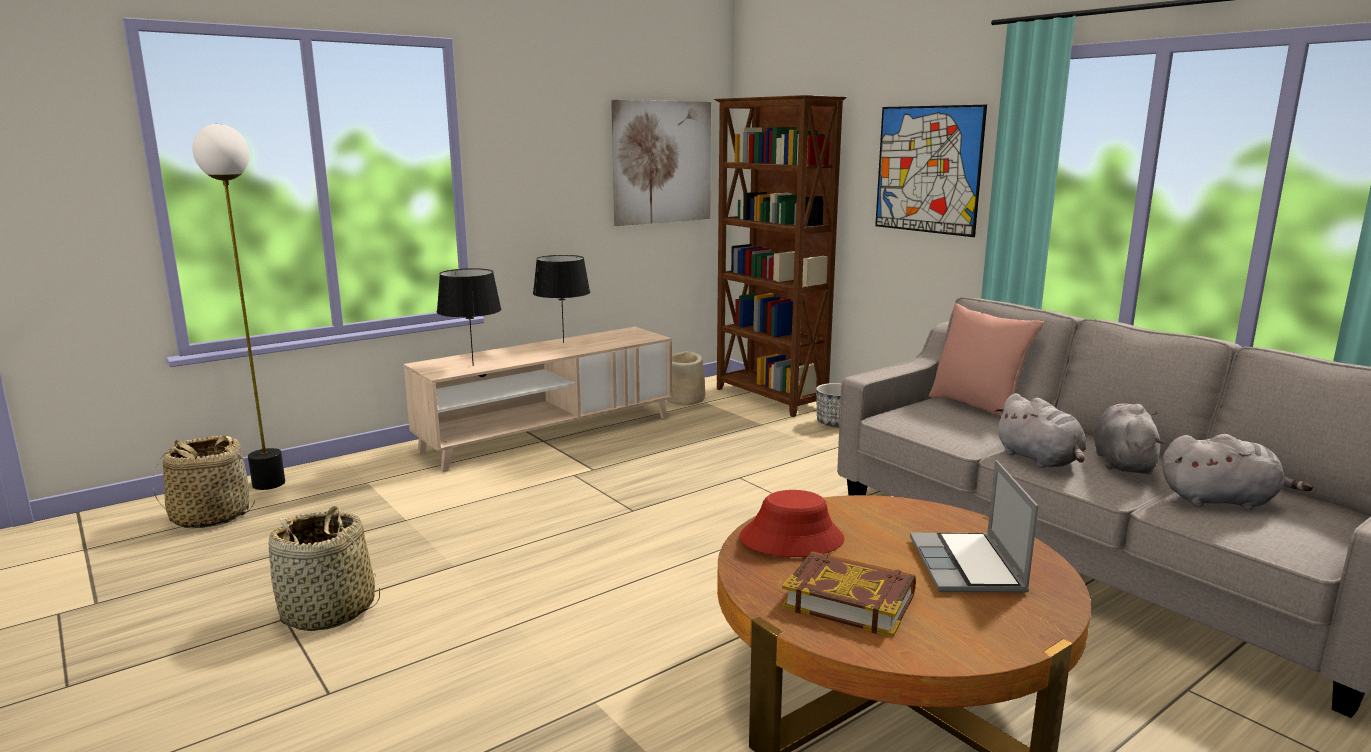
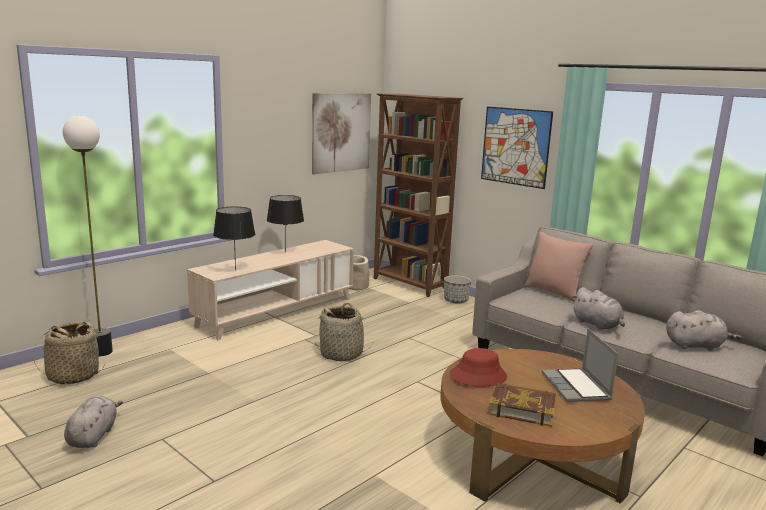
camera: 10 degrees left, 0 degrees up
basket [269,506,380,631] -> basket moved to [315,303,373,361]
grey plush toy [1094,403,1165,474] -> grey plush toy moved to [64,396,123,448]

